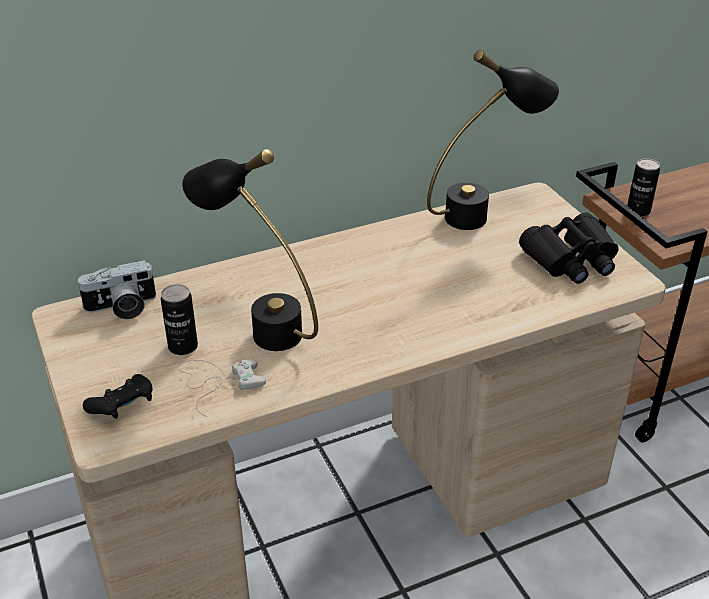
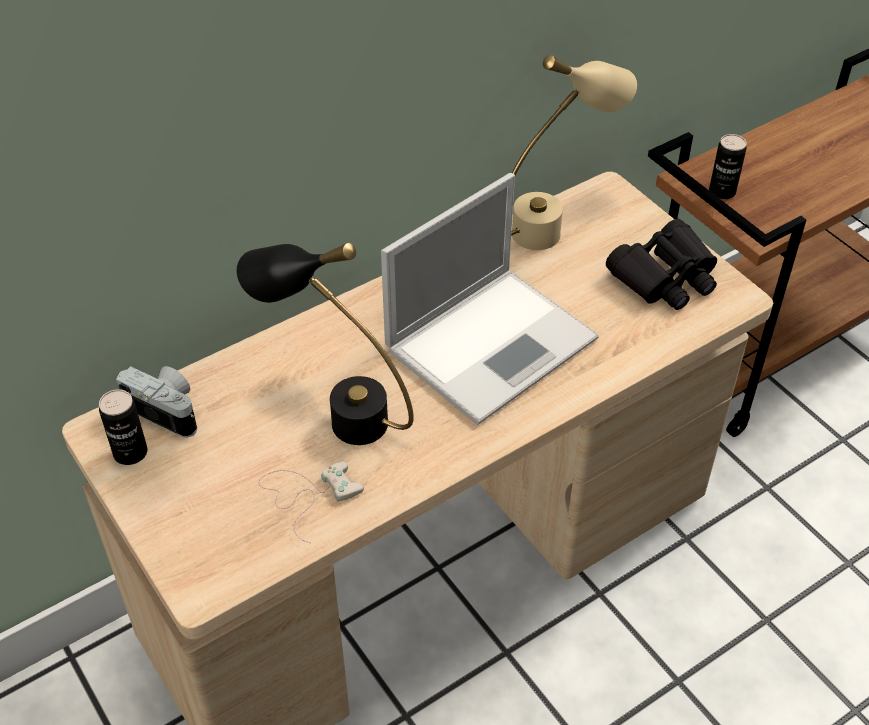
camera: 10 degrees left, 10 degrees up
camera [77,260,156,319] -> camera turned 120 degrees counterclockwise [117,366,197,438]
black game controller [83,374,152,419] -> none
can [161,284,198,355] -> can moved to [99,389,147,465]
black table lamp [427,50,559,230] -> beige table lamp [511,55,637,250]
none -> laptop [381,173,599,425]

